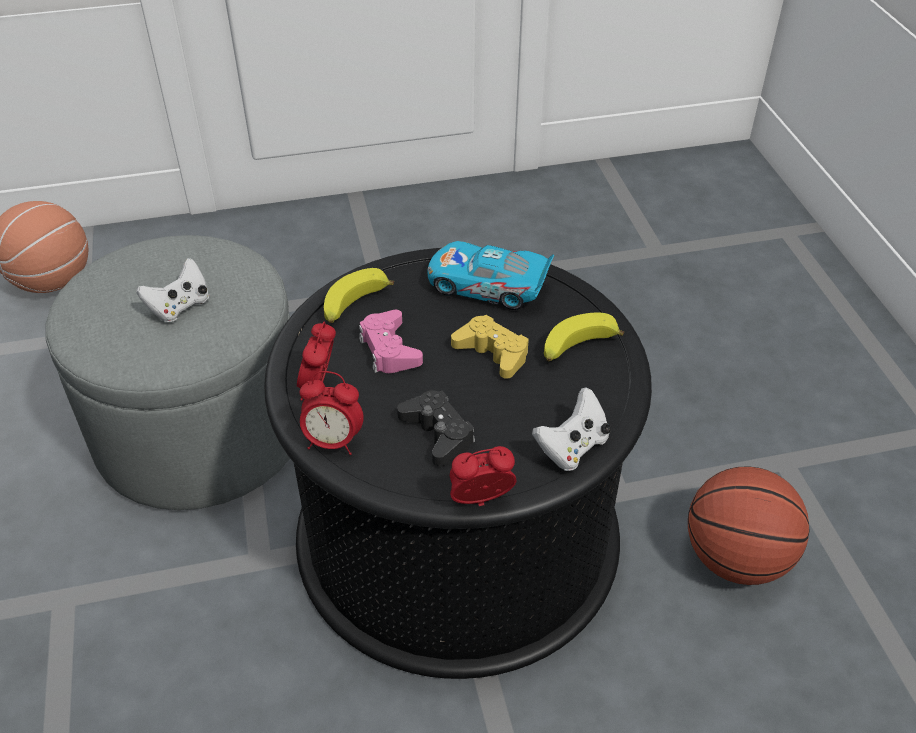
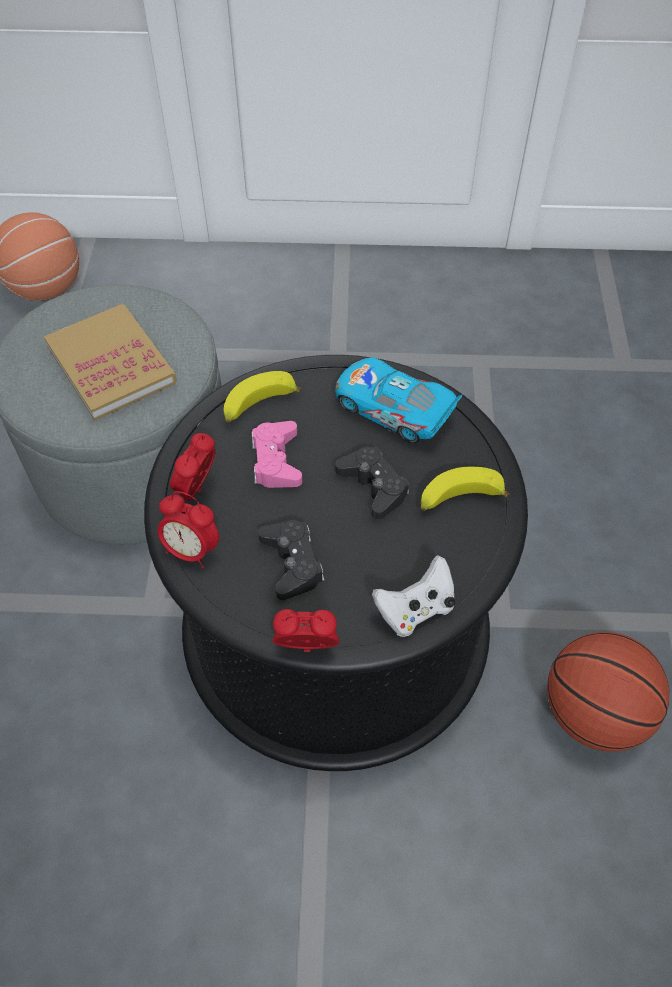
camera: 15 degrees right, 10 degrees up
white game controller [136,258,209,323] -> book [44,304,177,420]
yellow game controller [451,315,528,379] -> black game controller [335,446,409,519]

